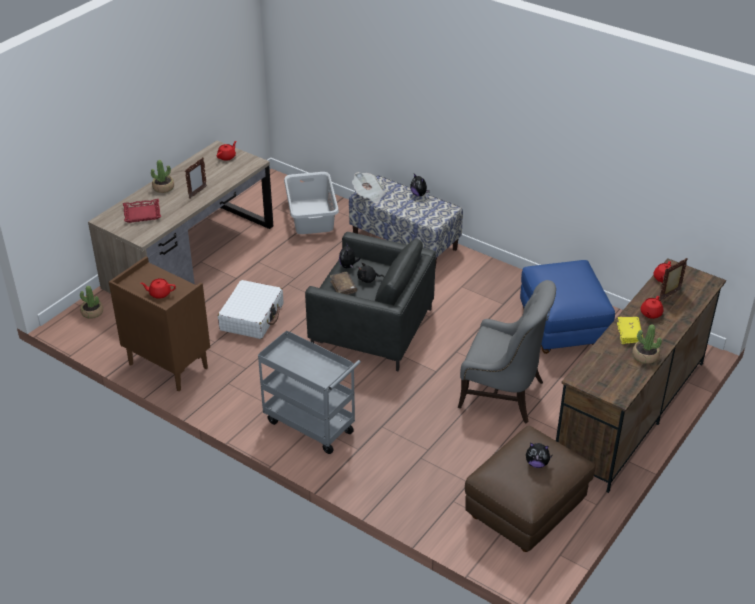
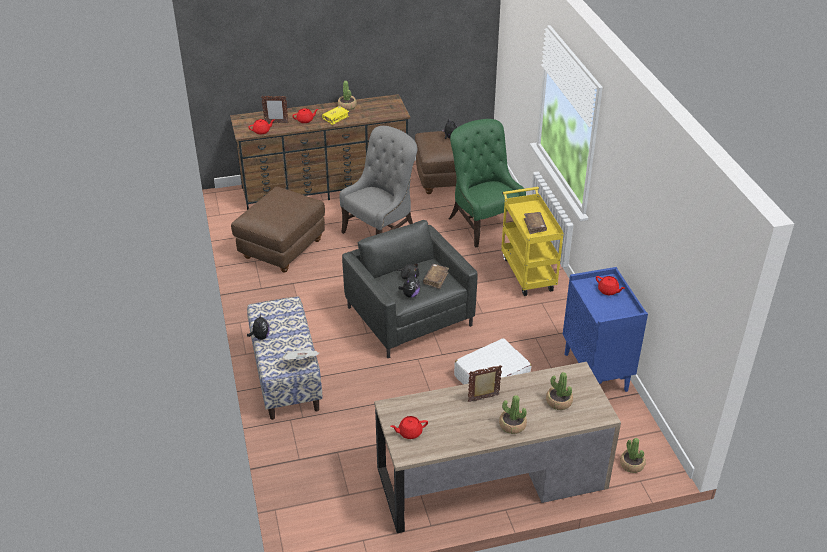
camera: 140 degrees left, 0 degrees up
brown cabinet [109,256,210,391] -> blue cabinet [563,267,648,392]
red tray [123,199,161,223] -> potted plant [546,372,573,410]
grey cart [258,331,361,454] -> yellow cart [501,187,564,296]
grey laundry basket [284,172,339,234] -> none
grey chair [458,280,556,423] -> grey chair turned 75 degrees clockwise [339,126,417,235]
blue ottoman [520,260,615,354] -> brown ottoman [231,187,325,273]
none -> green chair [449,119,526,247]
none -> brown book [524,212,547,234]

